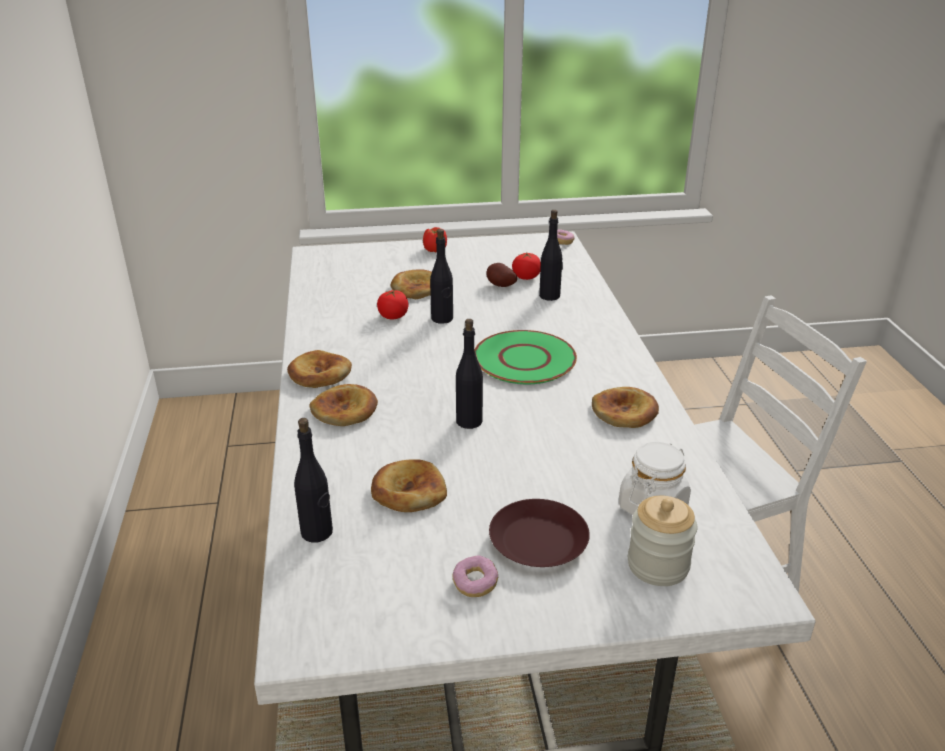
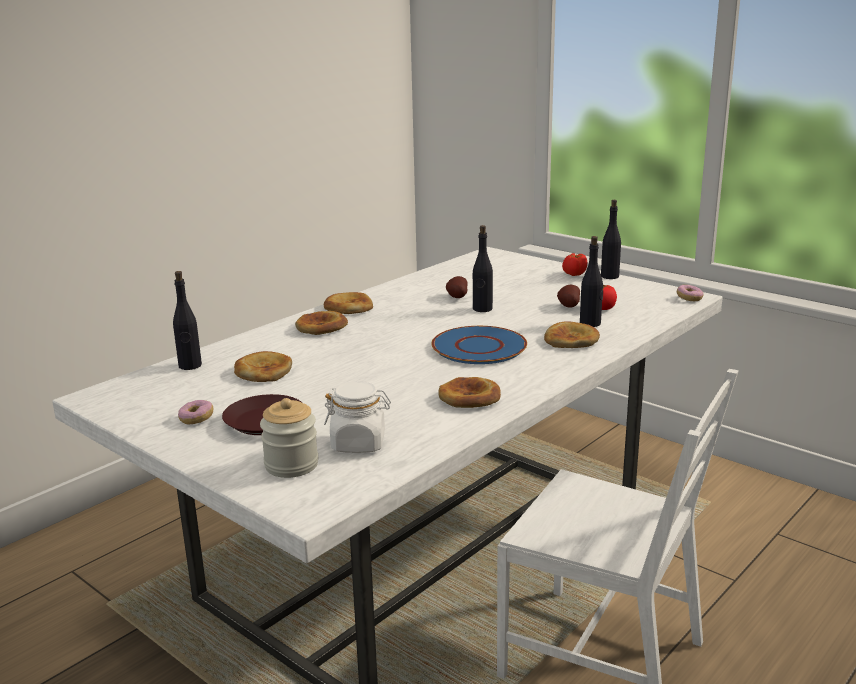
camera: 50 degrees right, 10 degrees down
tomato [377,289,408,319] -> potato [446,276,467,298]
bread [391,269,432,299] -> bread moved to [544,321,600,348]
black bottle [456,319,483,429] -> black bottle moved to [601,200,621,279]
green plate [474,330,577,384] -> blue plate [431,326,527,364]

